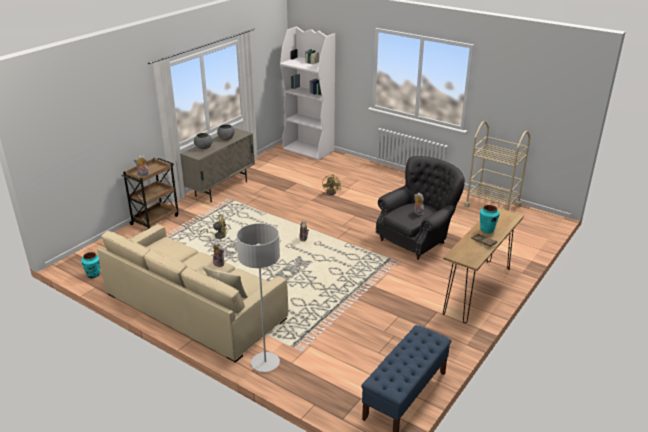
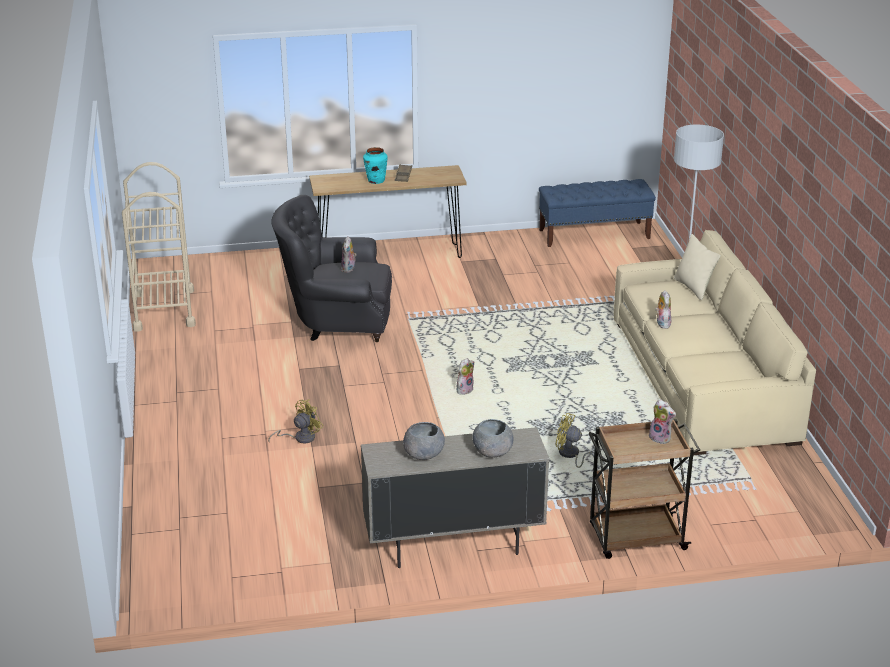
camera: 135 degrees left, 0 degrees up
turquoise vase [81,252,100,278] -> none
white bookcase [280,26,335,160] -> none

